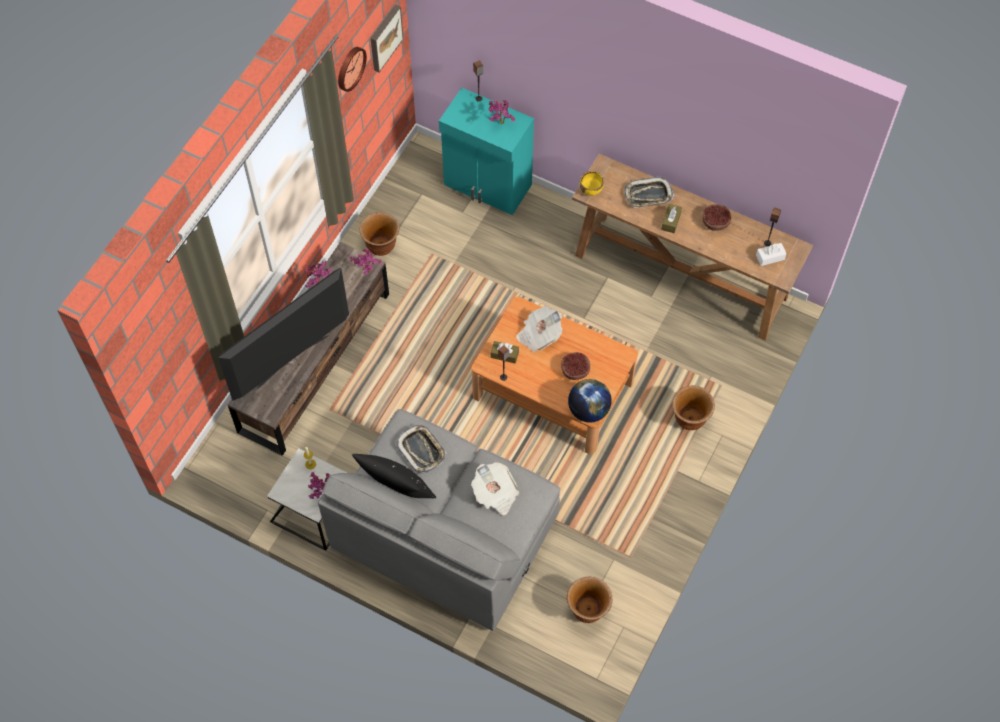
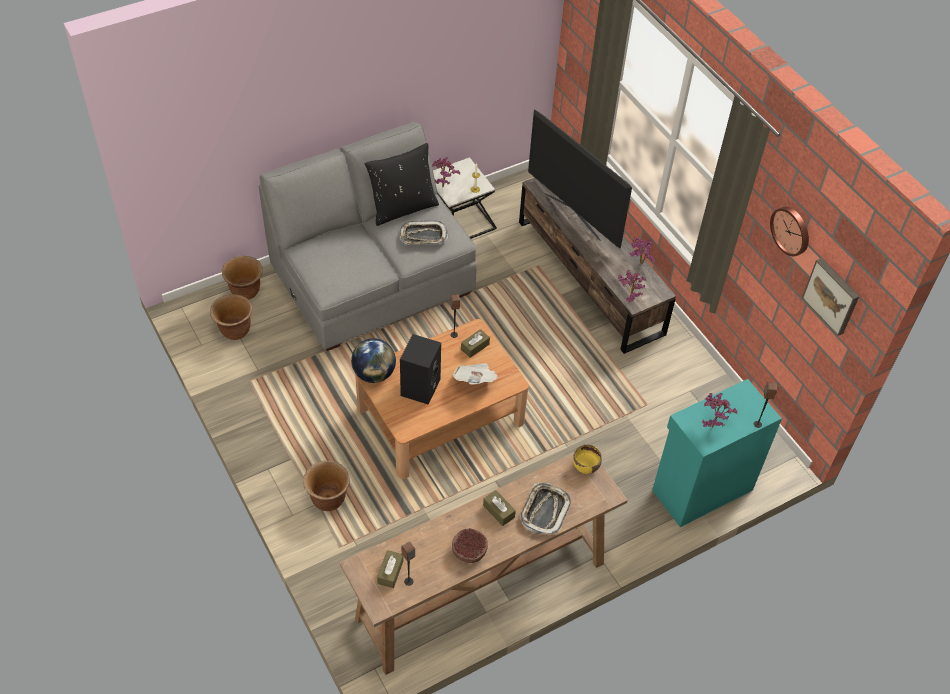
camera: 120 degrees right, 10 degrees down
television [218,268,349,401] -> television turned 150 degrees clockwise [528,109,632,249]
brown planter [360,212,399,256] -> brown planter moved to [222,256,263,300]
newspaper [471,462,519,515] -> none
bowl [561,352,590,380] -> black speaker [400,334,441,405]
white tissue box [756,243,787,266] -> brown tissue box [377,550,403,588]

